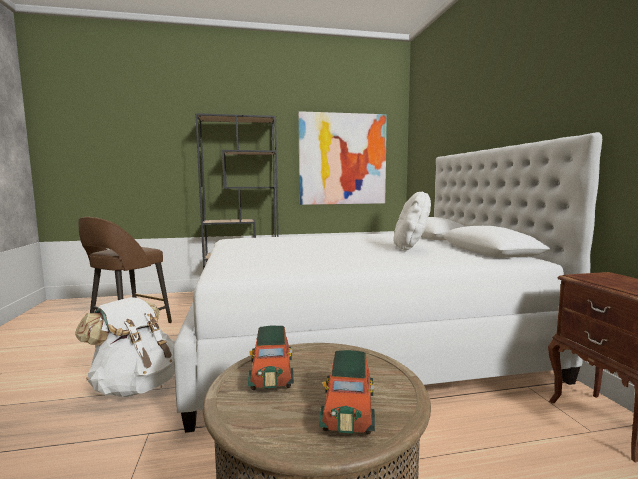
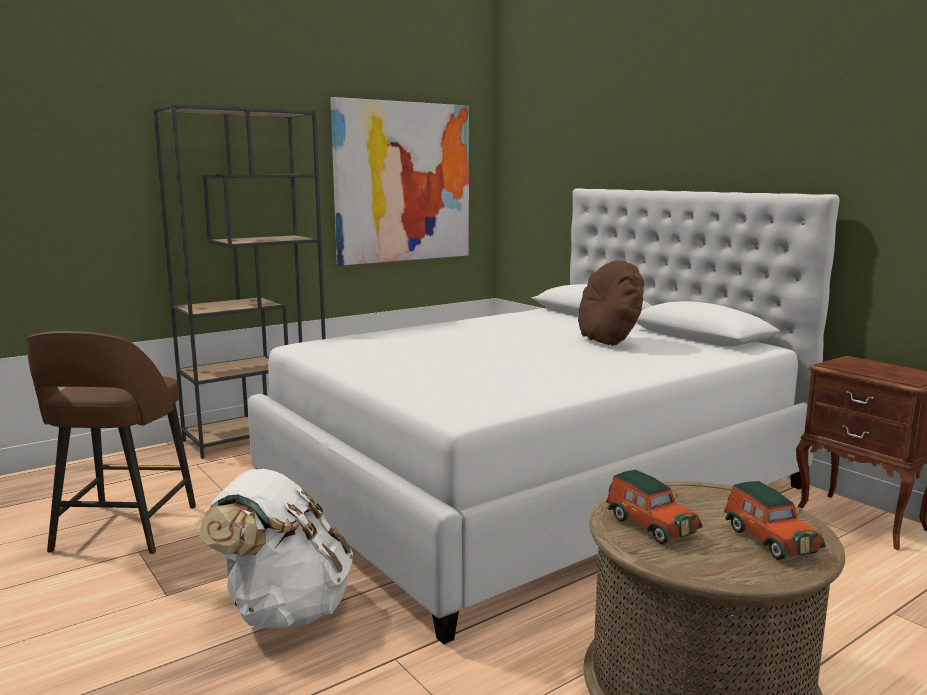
camera: 25 degrees left, 5 degrees up
white pillow [393,192,431,250] -> brown pillow [578,261,644,346]

